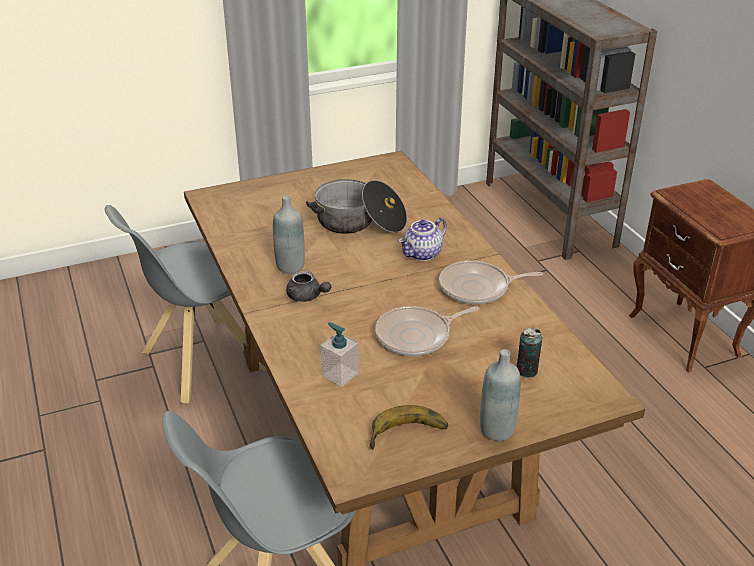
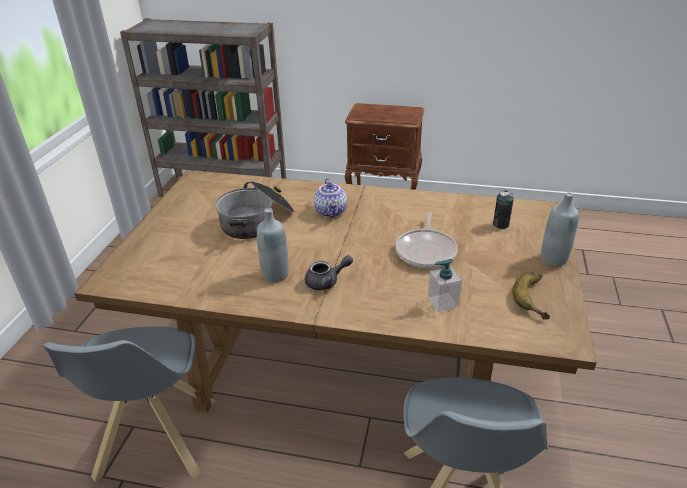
camera: 55 degrees left, 0 degrees up
frying pan [439,261,543,304] -> none

